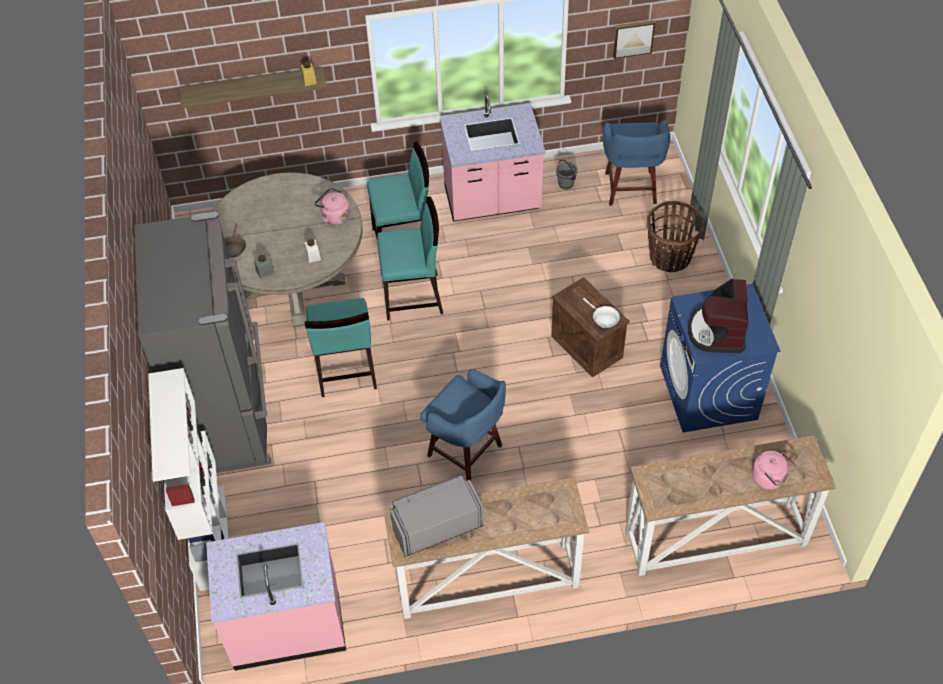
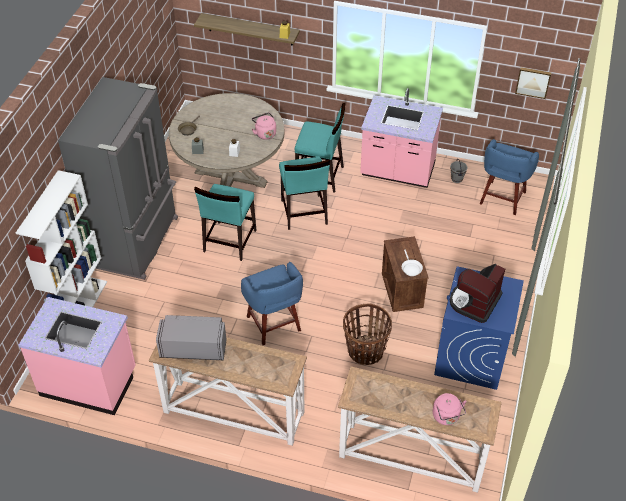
camera: 25 degrees right, 5 degrees down
turquoise chair [377,197,443,320] -> turquoise chair turned 60 degrees clockwise [279,157,330,230]
basket [647,201,704,272] -> basket moved to [343,304,392,365]

